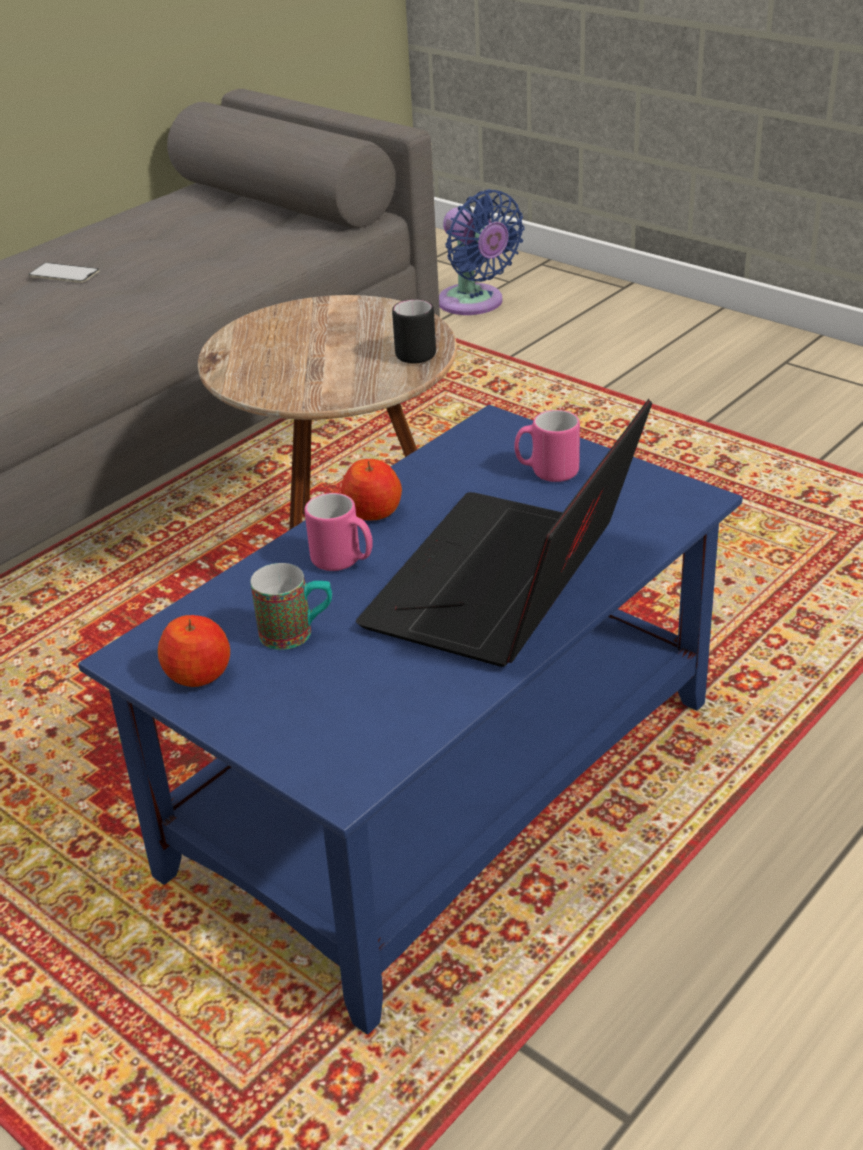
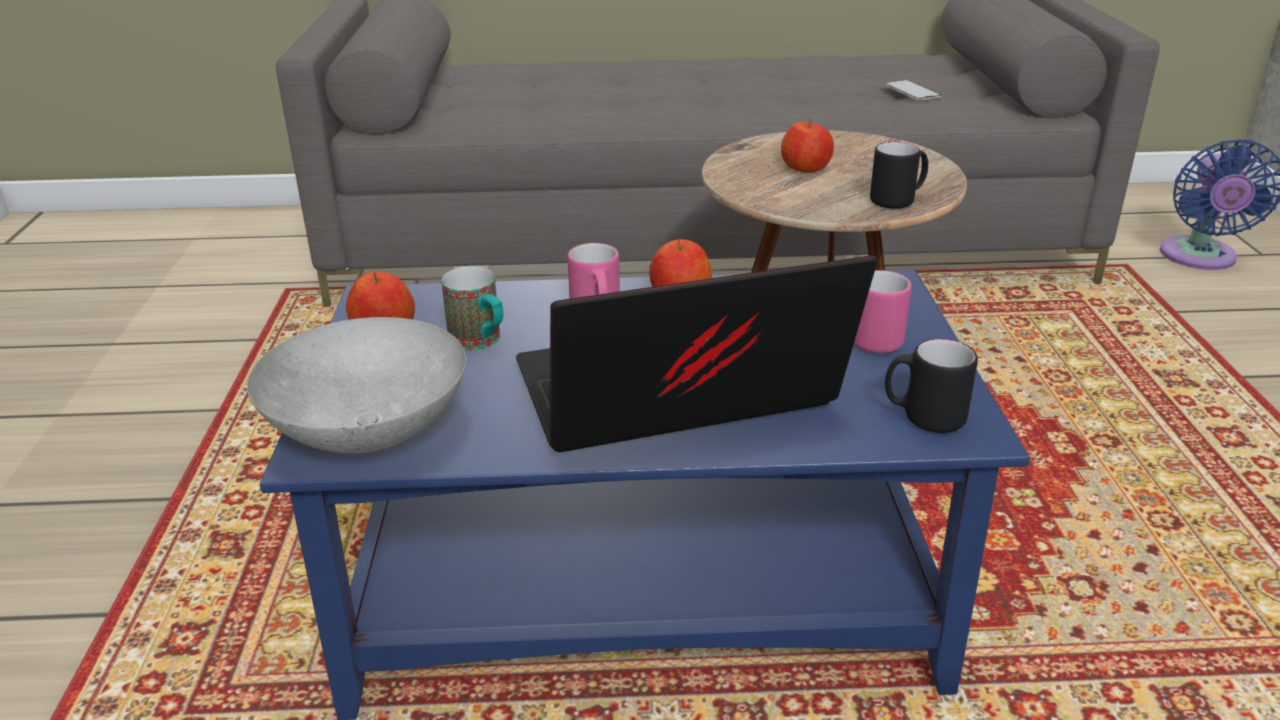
camera: 45 degrees right, 5 degrees down
phone [28,262,99,283] -> phone moved to [884,80,942,100]
none -> grey bowl [247,317,466,453]
none -> apple [781,118,834,172]
none -> black mug [885,339,978,433]

